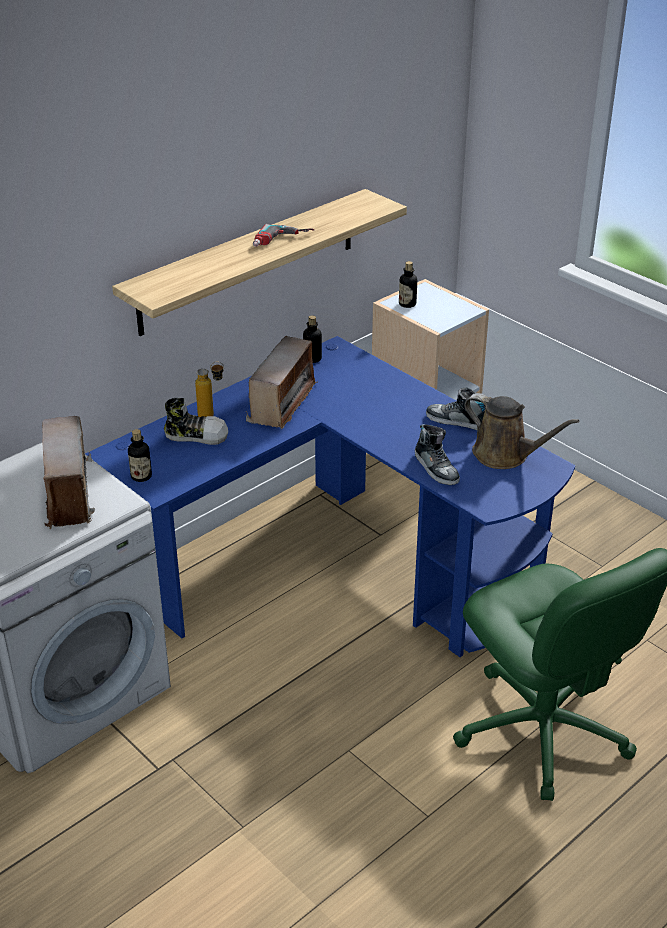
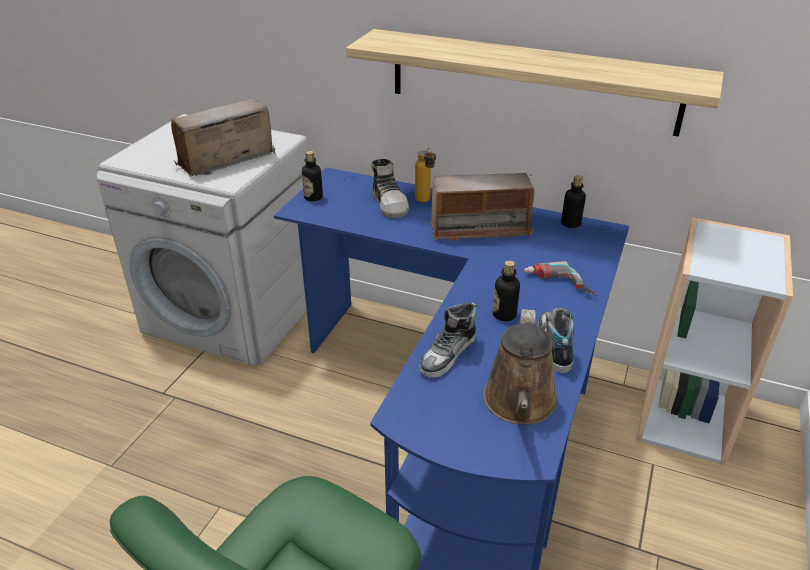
camera: 65 degrees right, 0 degrees up
power drill [253,224,314,247] -> power drill moved to [523,261,597,296]
bottle [399,261,417,308] -> bottle moved to [493,261,520,321]

